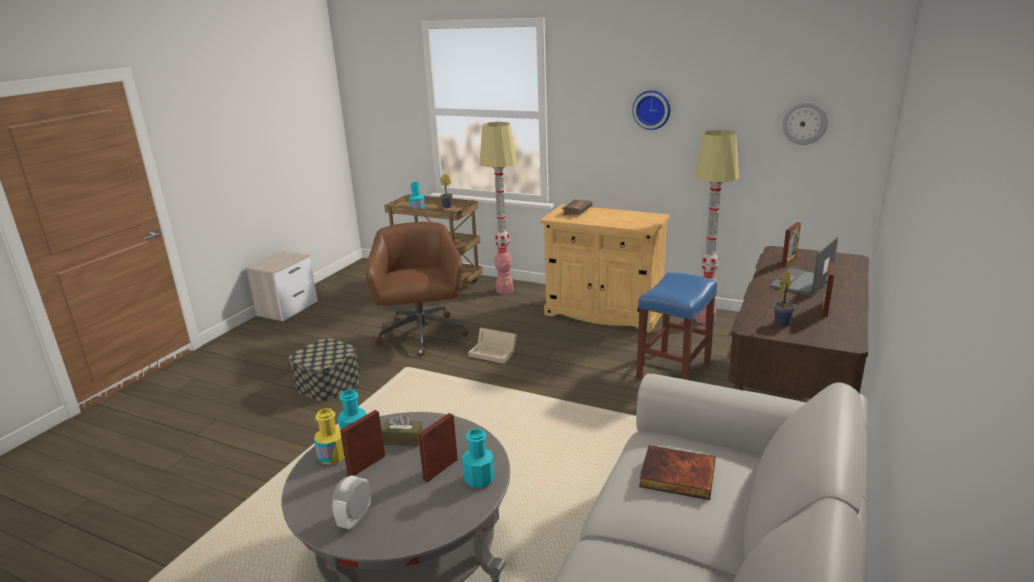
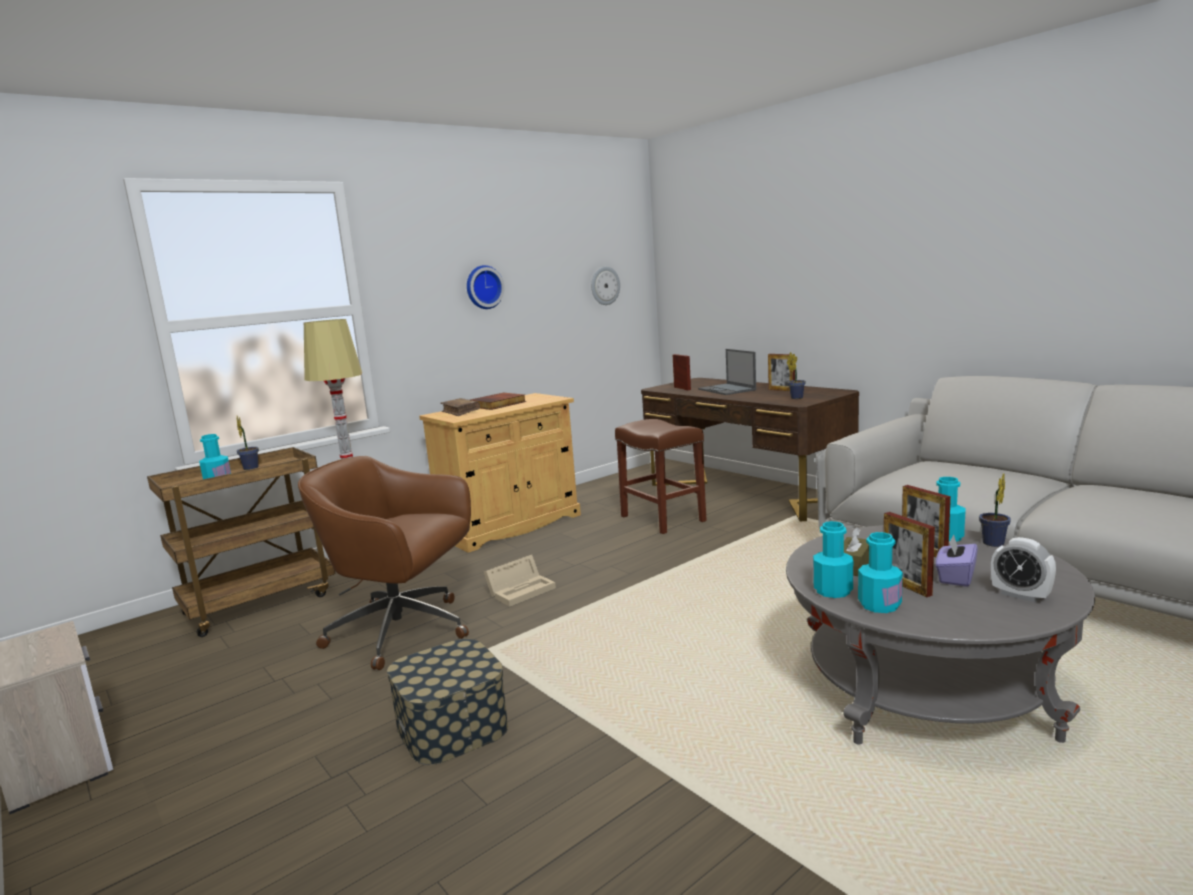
camera: 65 degrees left, 10 degrees down
yellow bottle [314,408,345,465] -> turquoise bottle [858,532,903,613]
blue stool [636,272,717,380] -> brown stool [615,419,707,534]
book [639,445,716,500] -> book moved to [470,393,526,410]
floor lamp [694,130,739,324] -> none
none -> purple tissue box [936,534,978,587]
none -> potted plant [979,474,1011,547]

